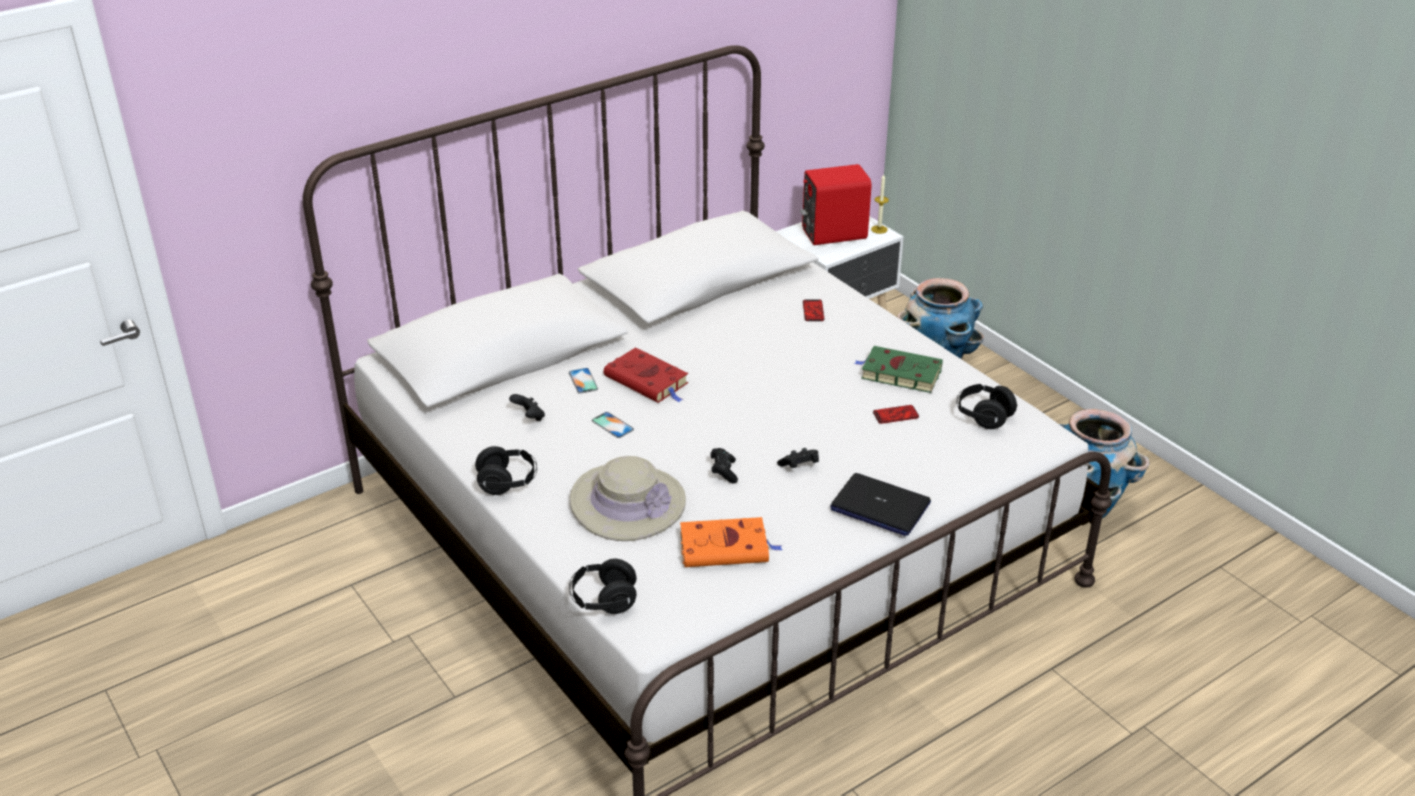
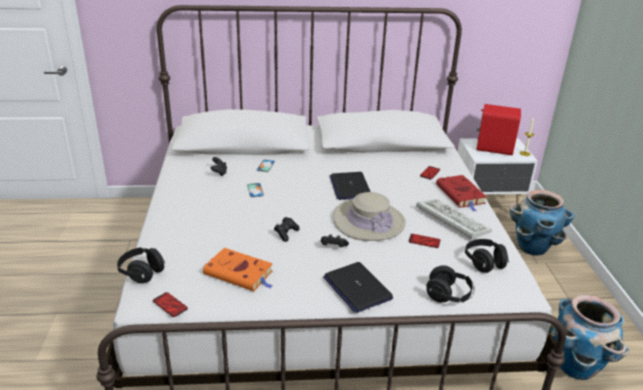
camera: 30 degrees right, 5 degrees down
black headphones [475,446,537,495] -> black headphones moved to [426,265,475,303]
beige hat [570,456,686,541] -> beige hat moved to [333,192,406,241]
red book [604,347,688,403] -> red book moved to [436,175,487,212]
green book [854,346,943,393] -> keyboard [416,199,492,240]
none -> phone [153,292,188,317]
none -> laptop [330,172,371,200]

